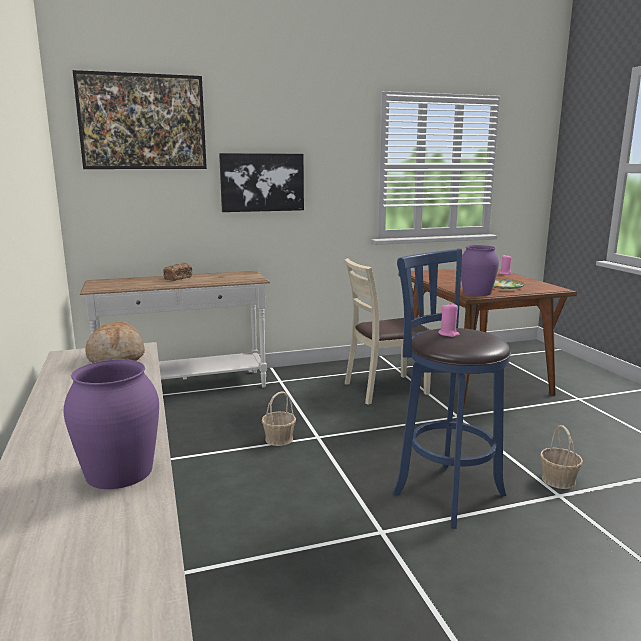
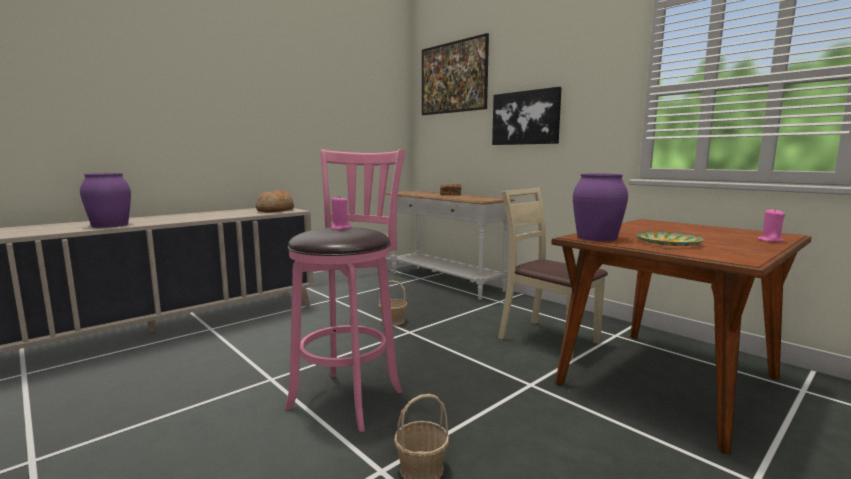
camera: 65 degrees right, 5 degrees down
blue stool [393,249,511,529] -> pink stool [285,149,405,432]

